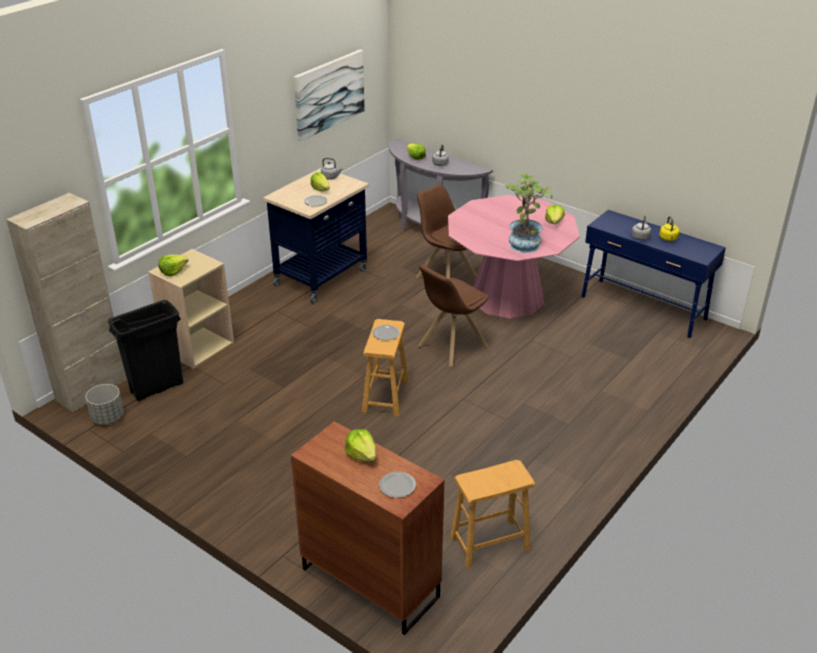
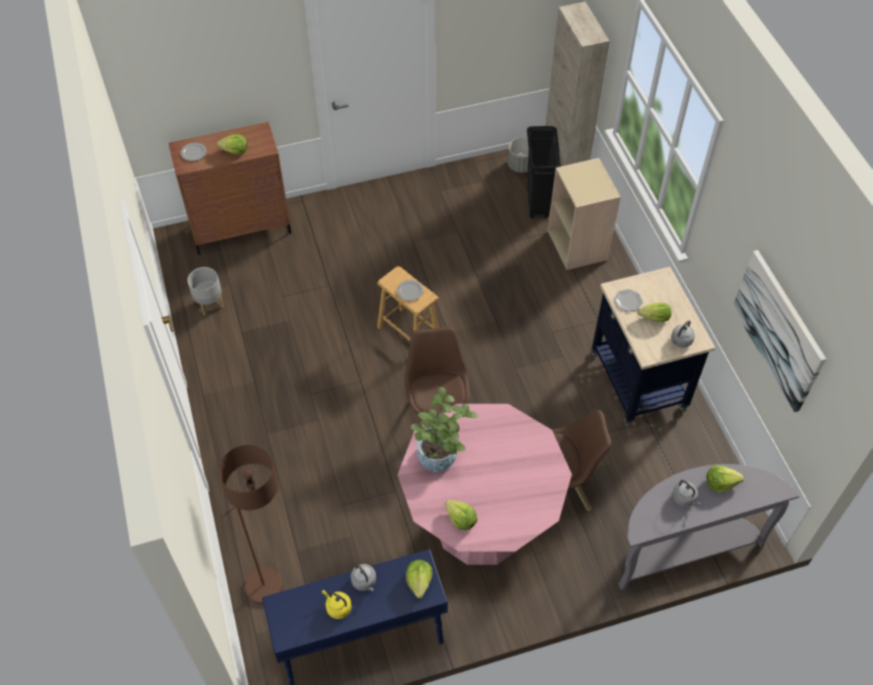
camera: 125 degrees right, 20 degrees up
lettuce [158,255,189,276] -> lettuce moved to [406,560,433,598]
brown stool [450,460,535,569] -> grey planter [187,267,224,316]
none -> brown floor lamp [218,445,283,604]

